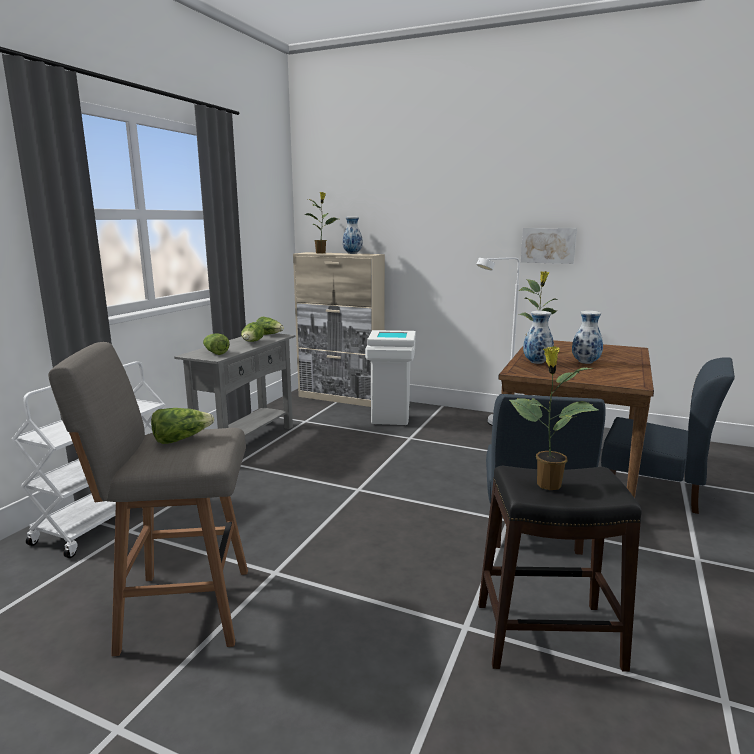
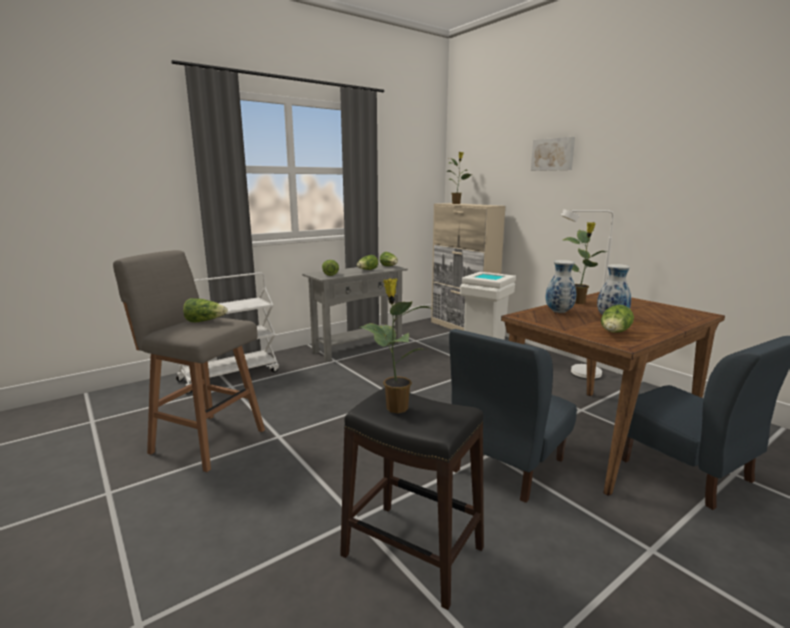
camera: 30 degrees right, 0 degrees up
vase [342,217,363,254] -> none
picture [521,228,577,264] -> picture moved to [531,137,575,171]
none -> lettuce [601,305,634,332]

